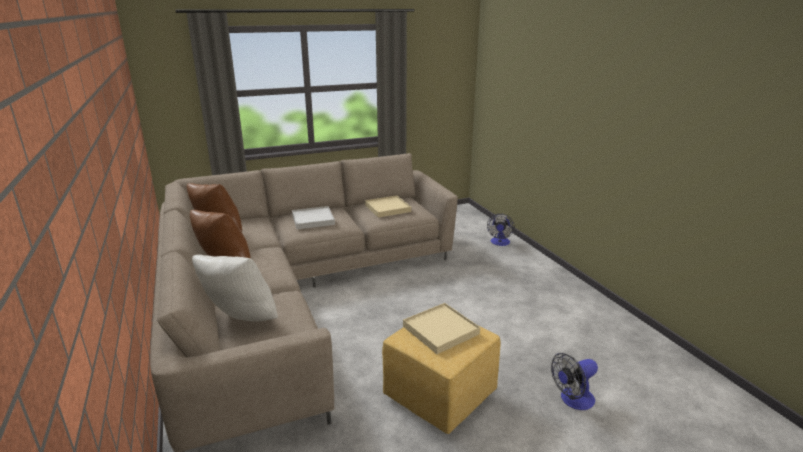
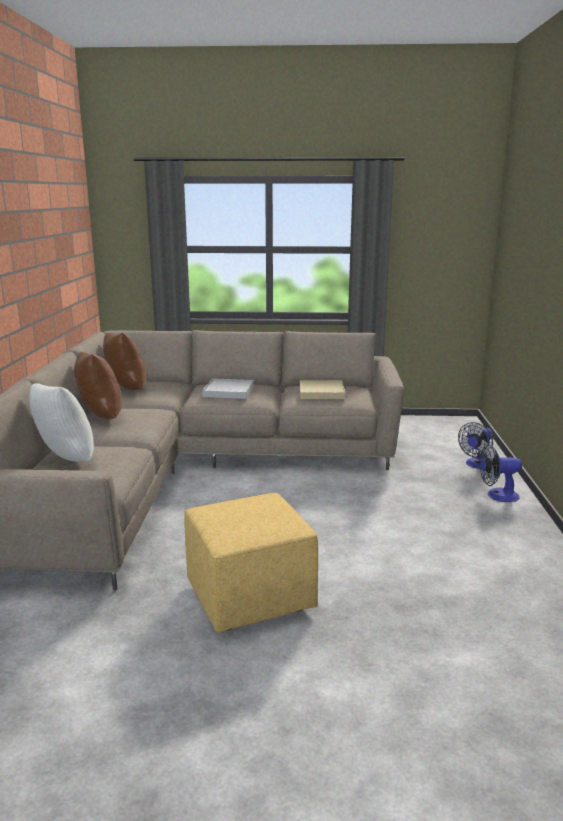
camera: 25 degrees right, 5 degrees down
beige tray [403,303,480,354] -> none
fan [551,353,598,410] -> fan moved to [480,445,522,502]

